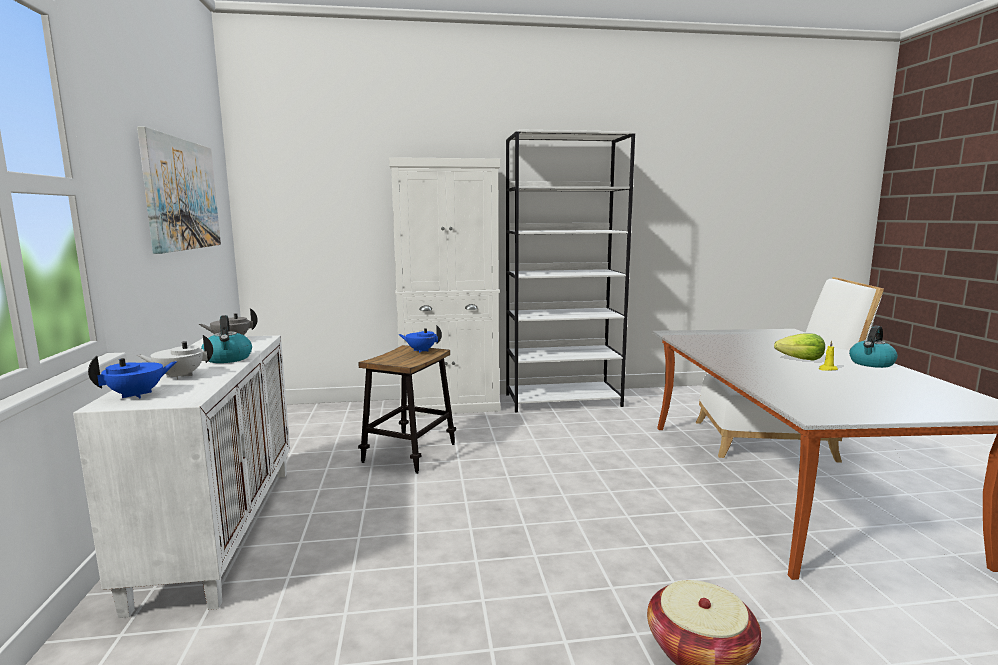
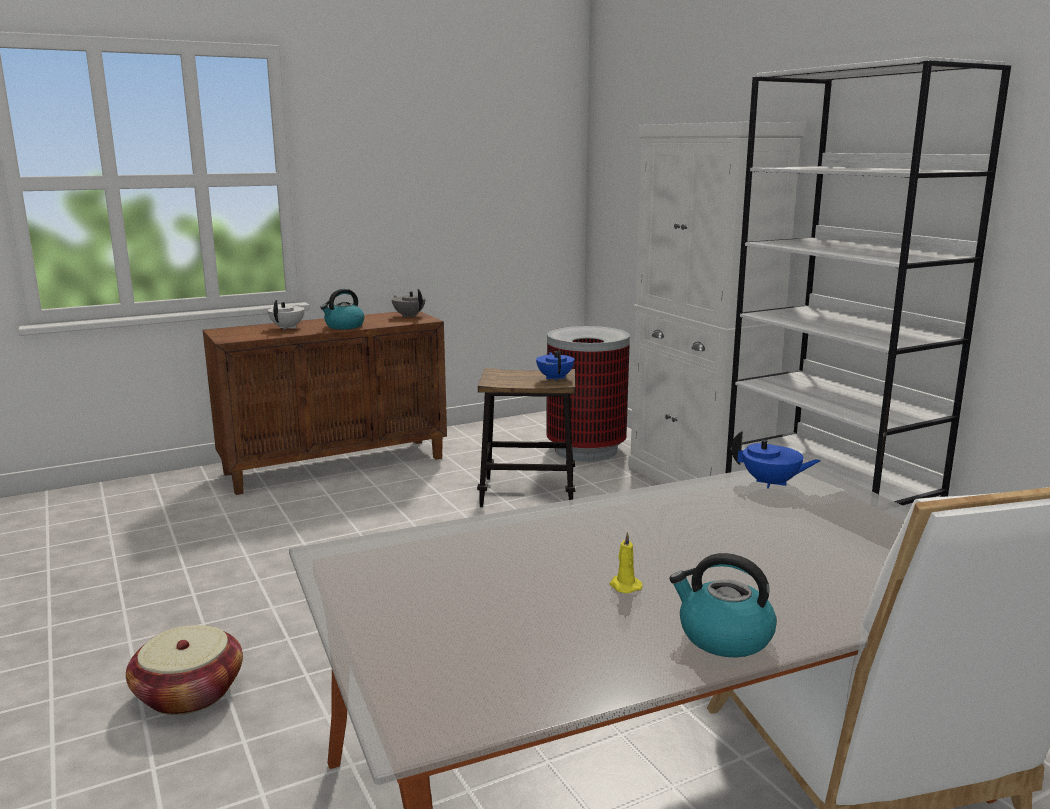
camera: 70 degrees right, 5 degrees up
white cabinet [73,335,290,618] -> brown cabinet [203,311,447,495]
blue teapot [88,356,177,398] -> blue teapot moved to [731,431,821,489]
picture [137,126,221,254] -> none
white teapot [137,335,213,379] -> white teapot turned 45 degrees clockwise [268,300,305,330]
lettuce [774,333,825,361] -> none
none -> trash can [546,326,630,461]

